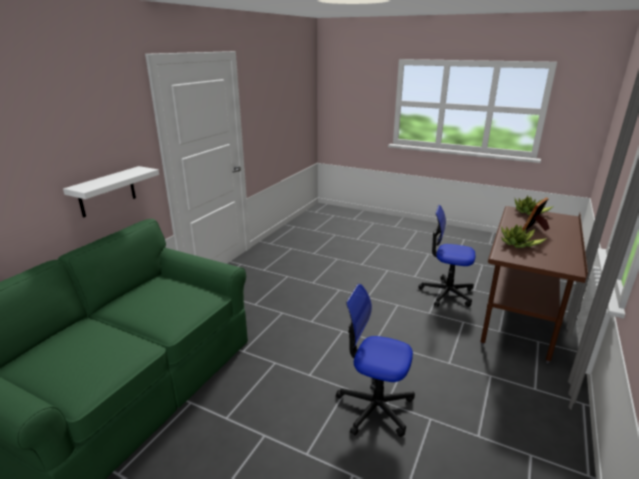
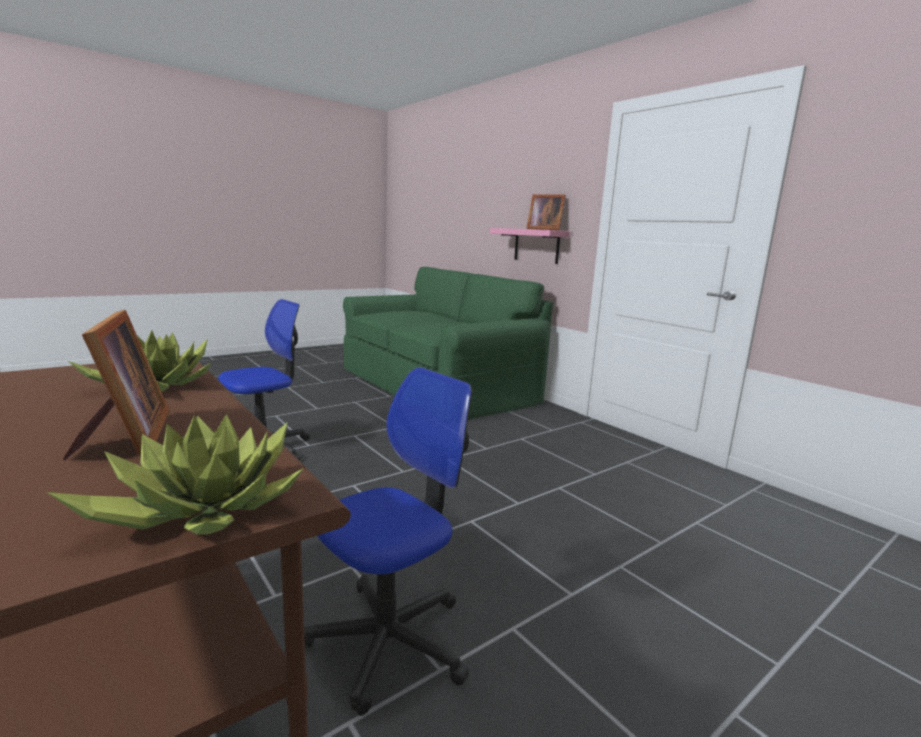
camera: 115 degrees right, 10 degrees down
white shelf [63,166,159,217] -> pink shelf [490,228,570,264]
none -> picture frame [526,194,566,230]

